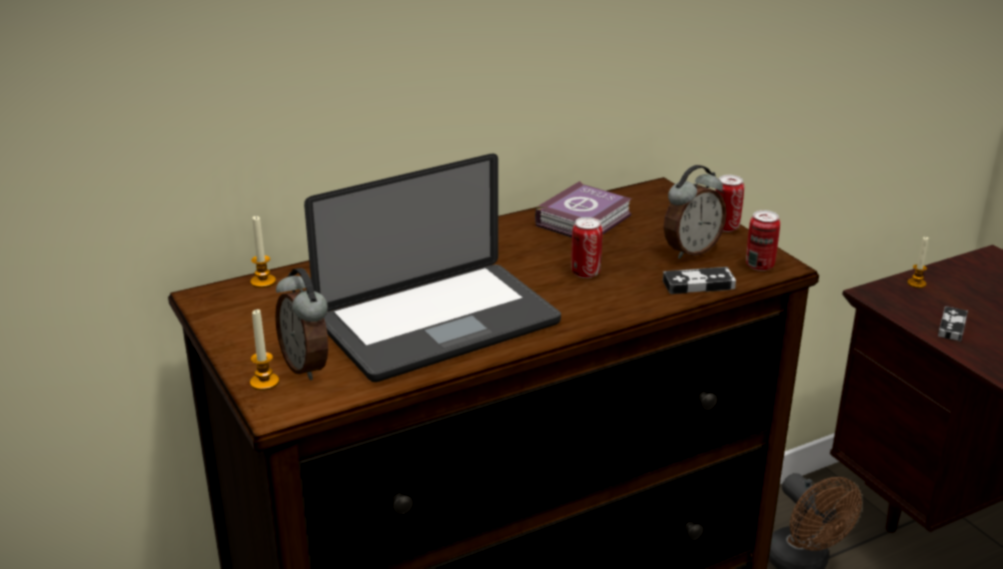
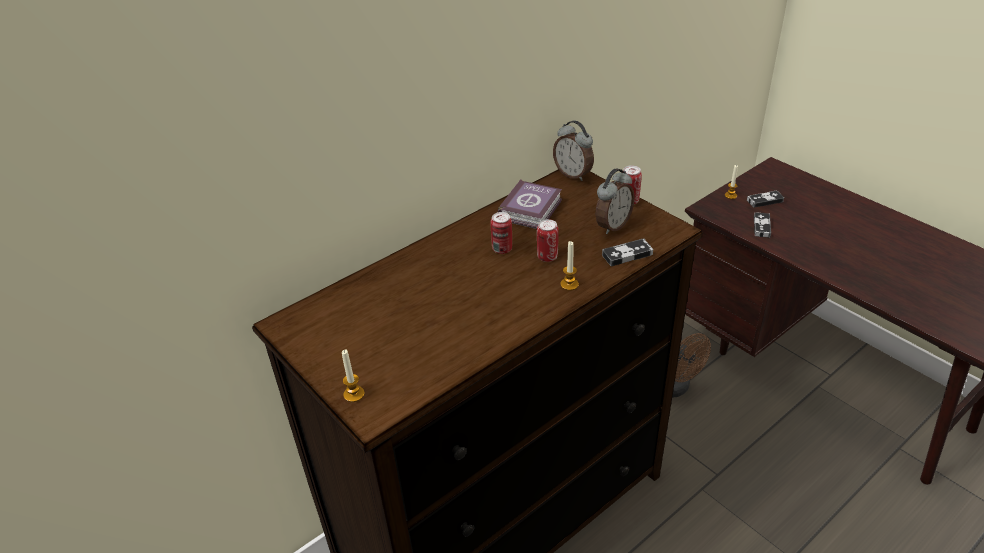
camera: 10 degrees left, 10 degrees up
candle [251,216,276,288] -> candle moved to [560,241,579,291]
alarm clock [275,268,328,381] -> alarm clock moved to [553,120,594,181]
laptop [304,153,561,382] -> none
can [746,210,780,271] -> can moved to [491,212,512,254]
none -> game controller [747,191,784,208]

